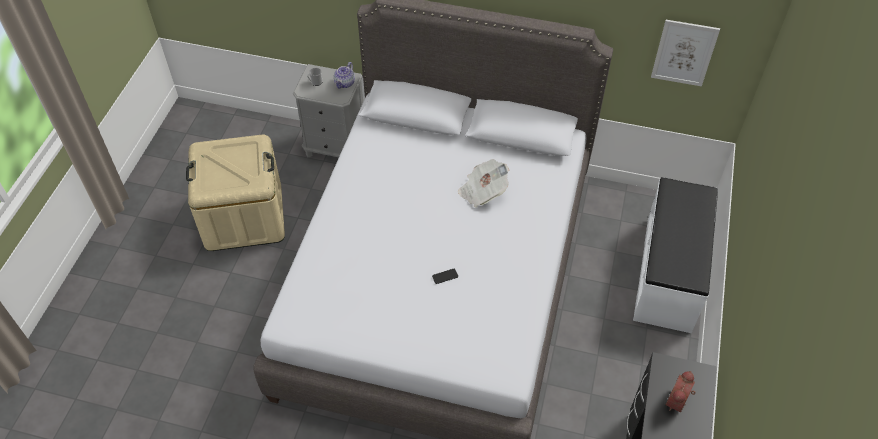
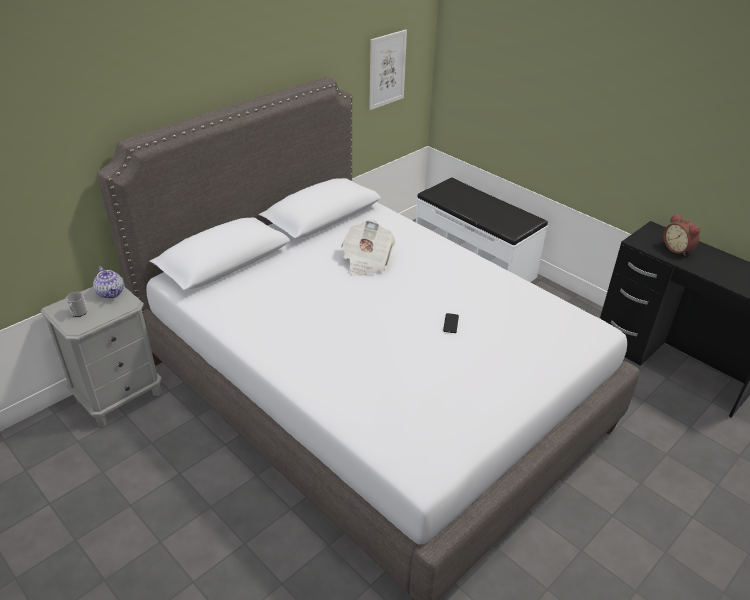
camera: 60 degrees left, 15 degrees down
beige storage box [186,134,285,251] -> none

